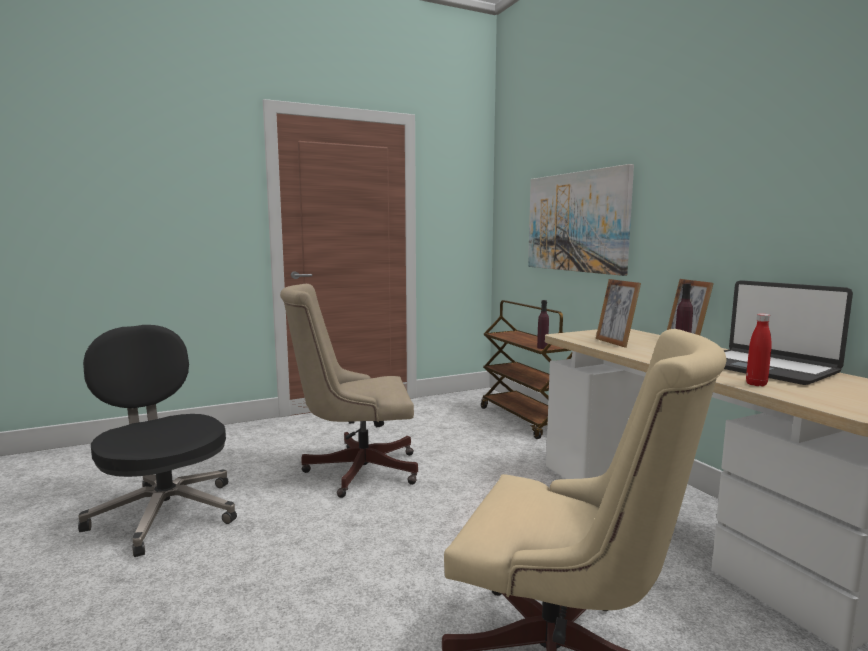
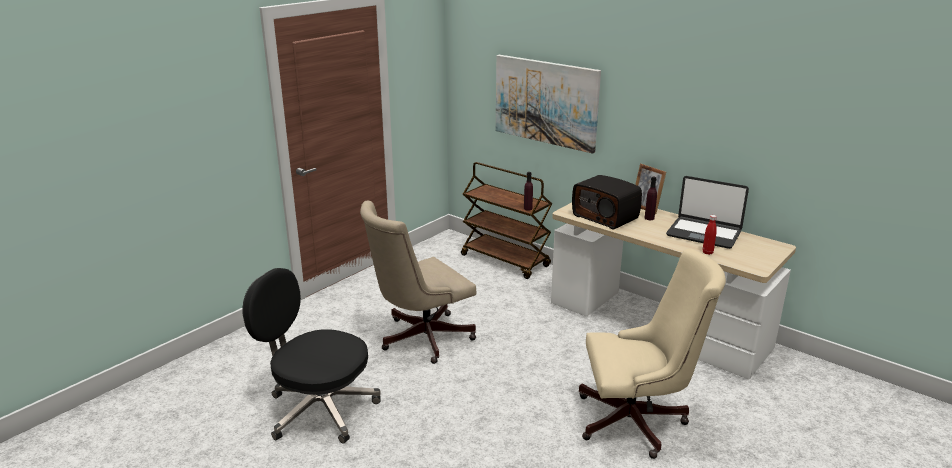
camera: 25 degrees left, 15 degrees up
picture frame [596,279,641,348] -> radio [572,175,642,230]

